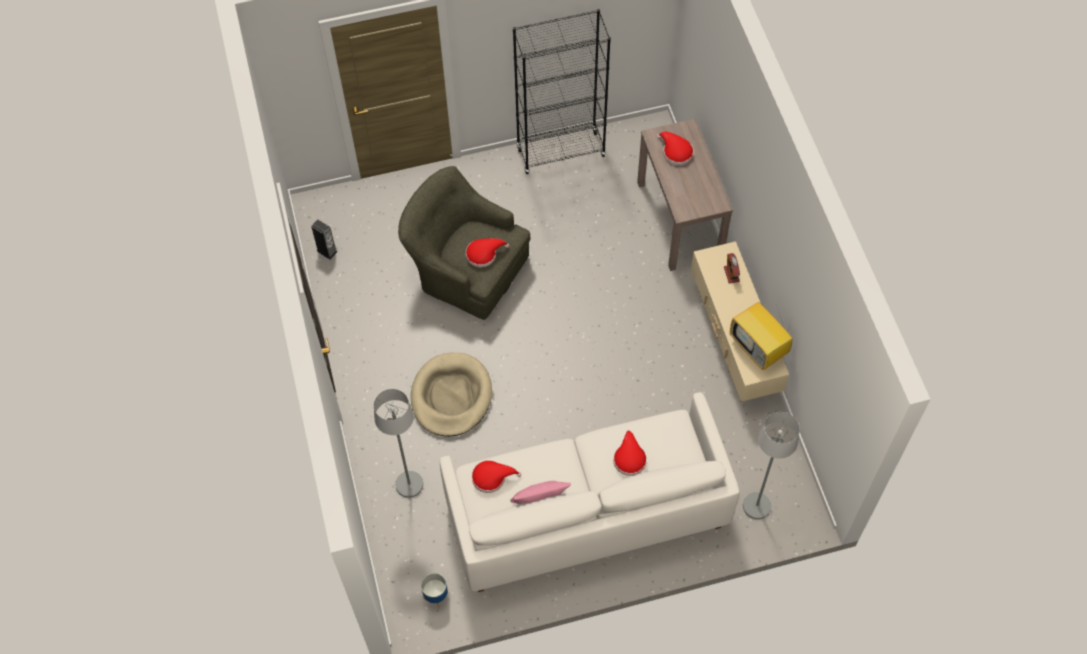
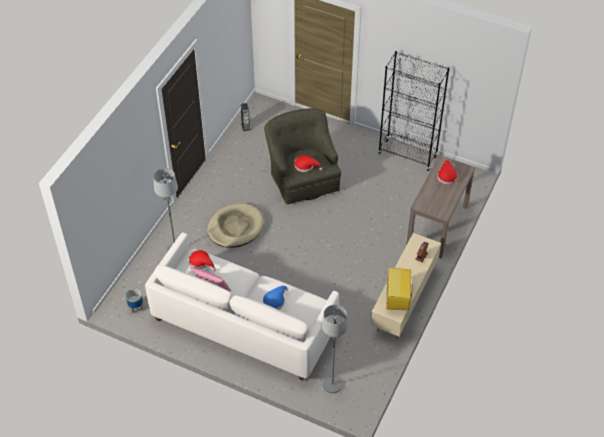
camera: 40 degrees right, 10 degrees down
red hat [613,430,647,476] -> blue hat [263,286,288,310]

